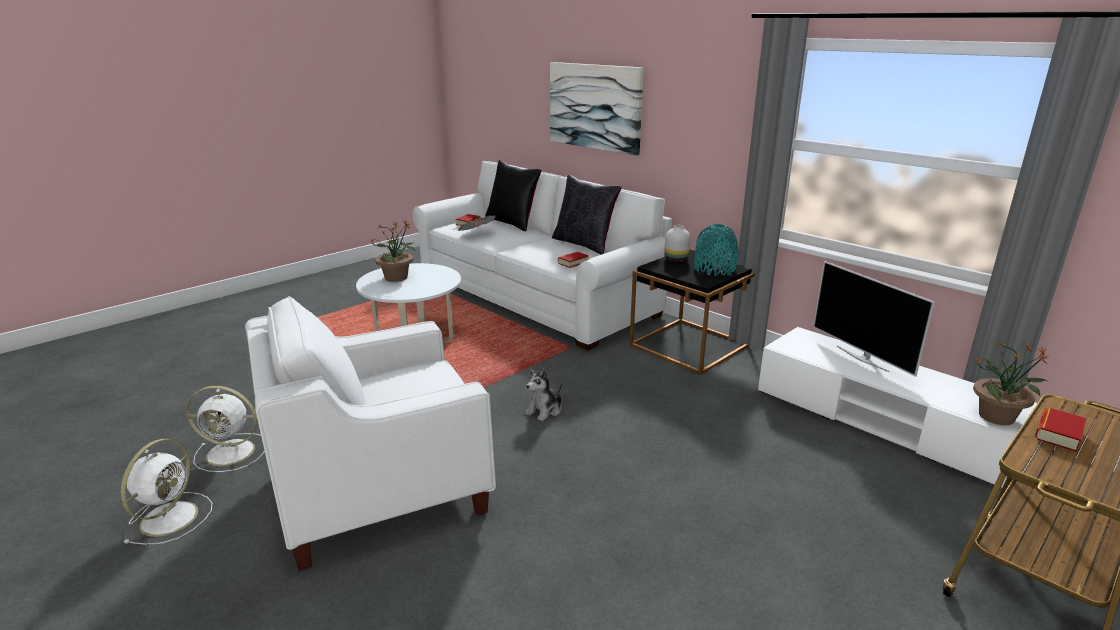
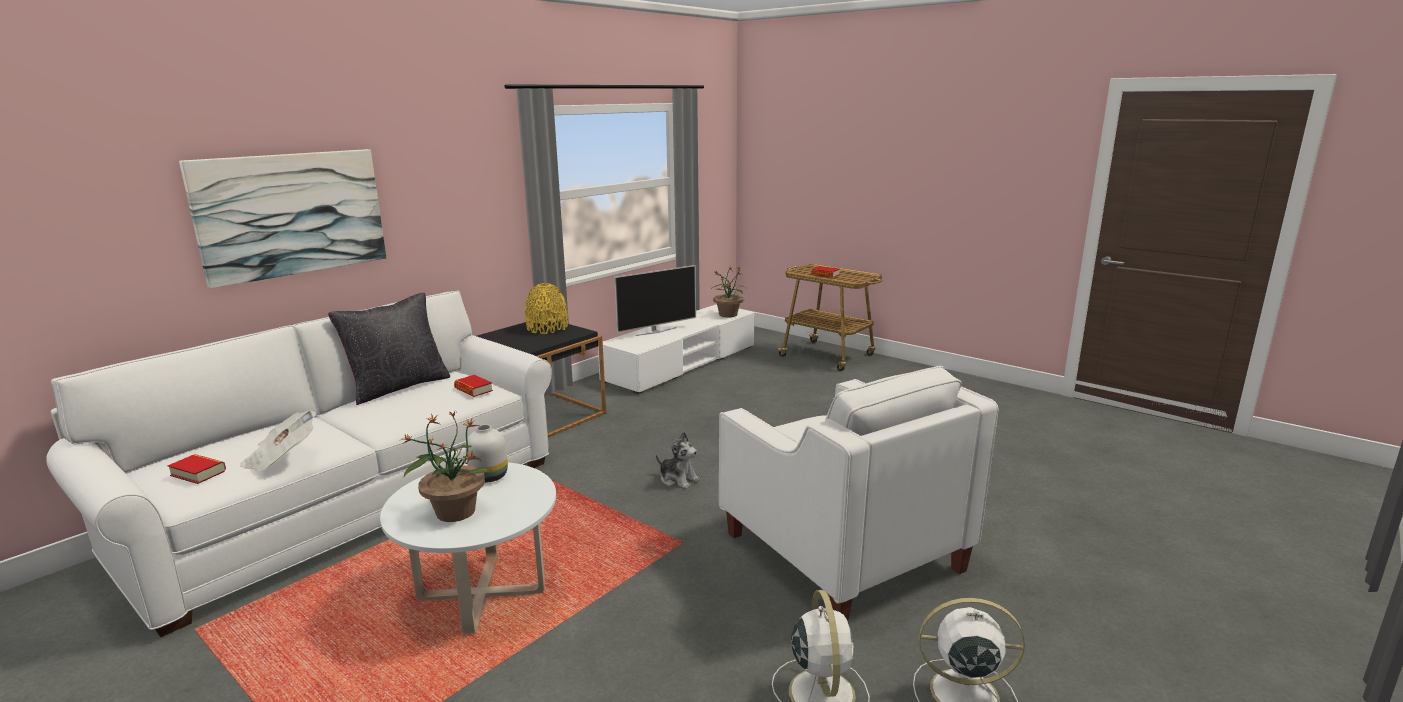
camera: 95 degrees left, 5 degrees down
black pillow [485,160,542,231] -> none
white vase [664,225,691,262] -> white vase moved to [465,424,508,483]
turquoise vase [694,224,738,276] -> yellow vase [525,283,568,334]

